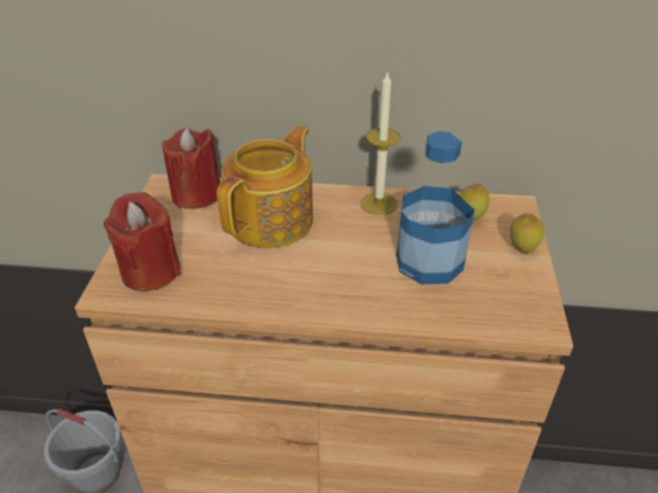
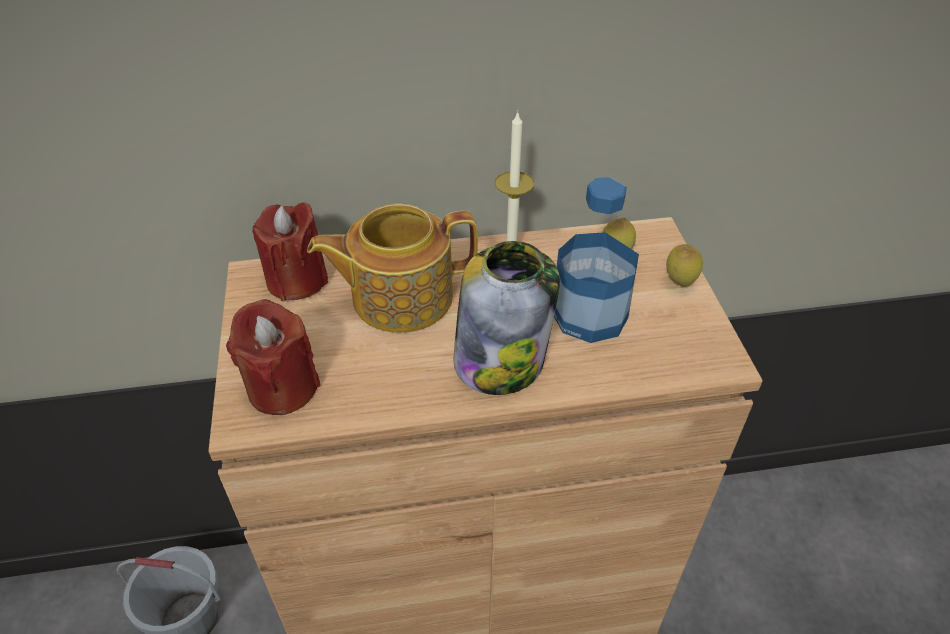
camera: 15 degrees left, 5 degrees up
teapot [217,125,313,248] -> teapot turned 120 degrees counterclockwise [307,204,478,333]
none -> jar [454,241,560,395]

